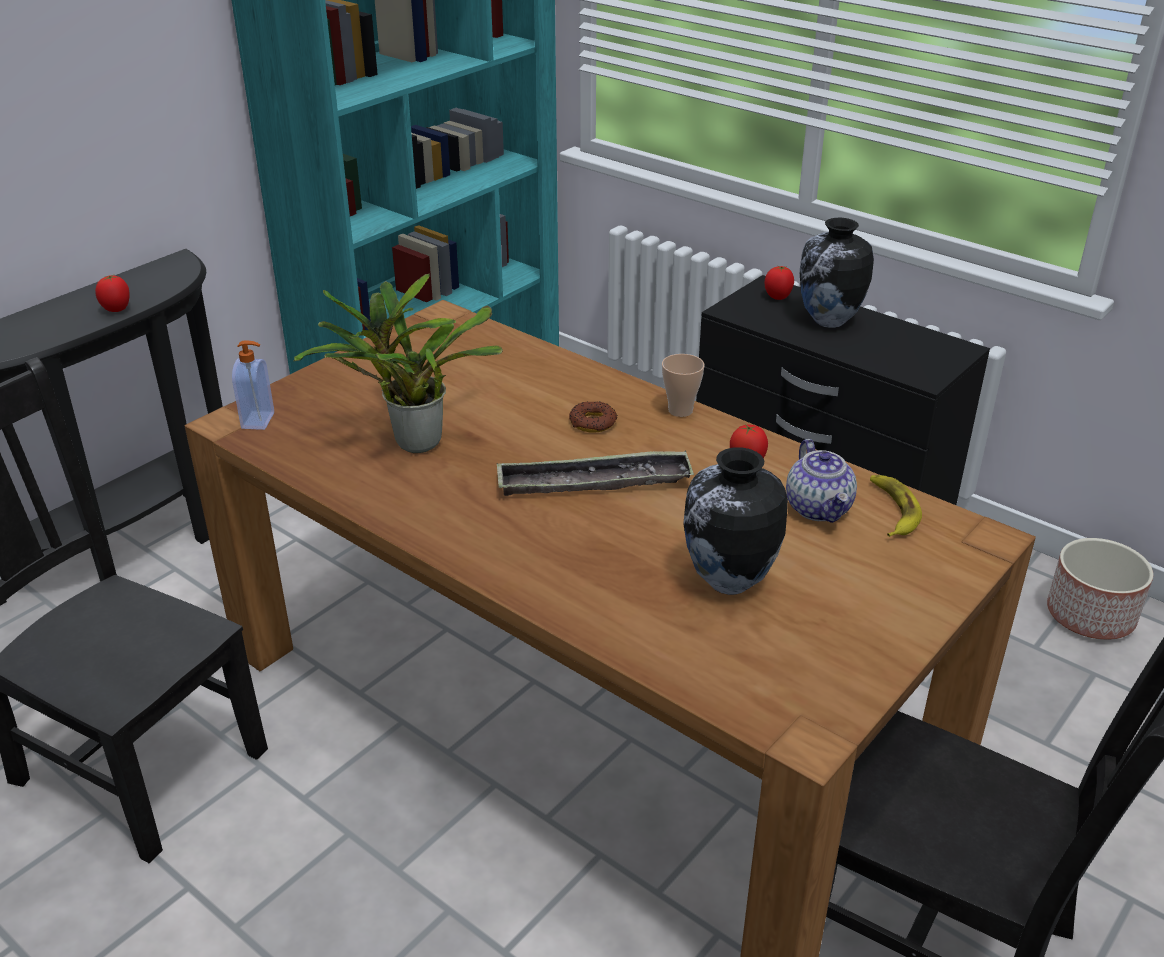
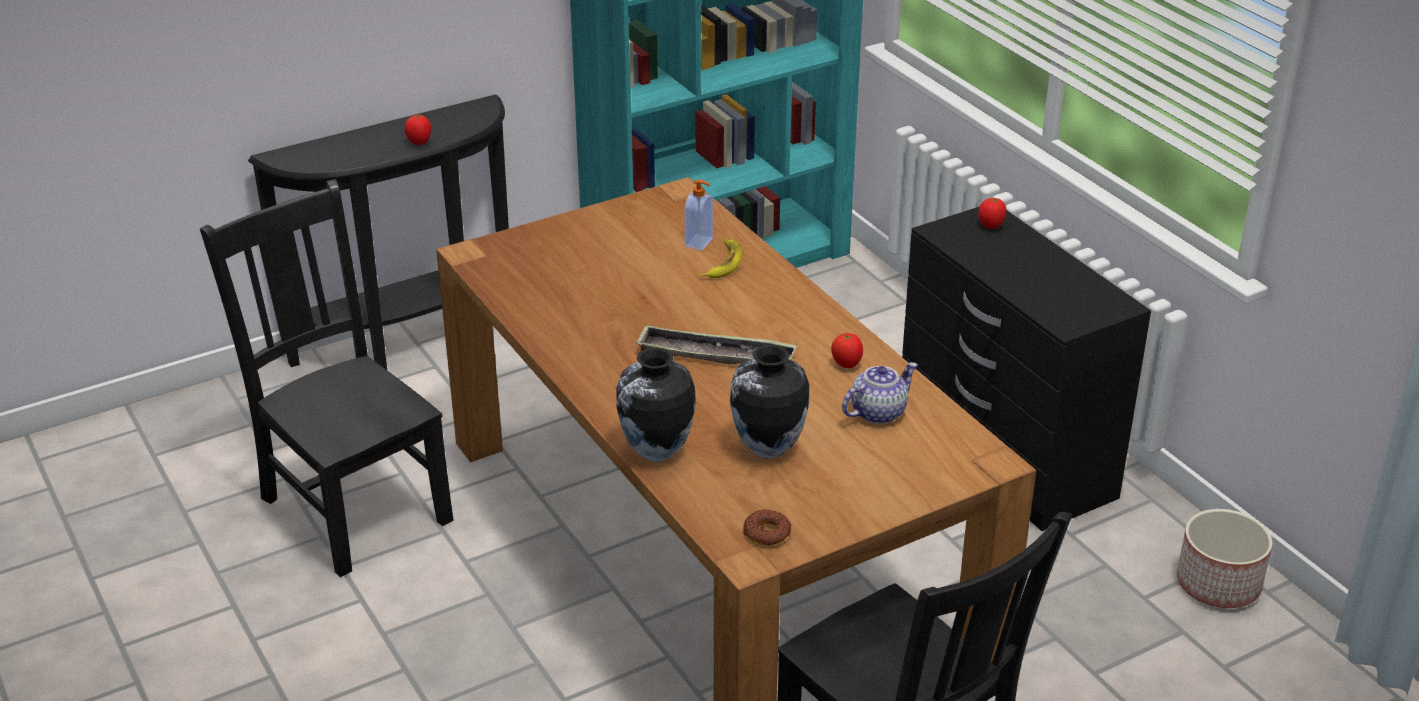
camera: 20 degrees right, 0 degrees up
soap dispenser [232,340,274,430] -> soap dispenser moved to [684,179,713,251]
potted plant [293,273,503,453] -> none
donut [569,402,617,433] -> donut moved to [743,509,791,545]
cup [662,354,705,417] -> none
teapot [786,439,857,523] -> teapot turned 135 degrees counterclockwise [842,362,917,424]
vase [800,218,874,328] -> vase moved to [616,348,696,462]
banana [870,475,922,537] -> banana moved to [700,239,743,278]

